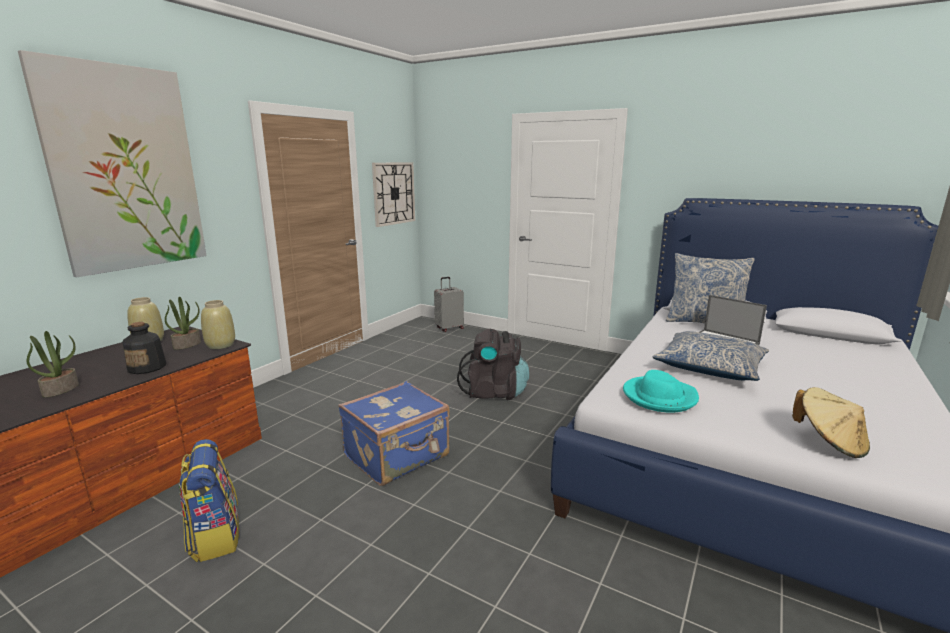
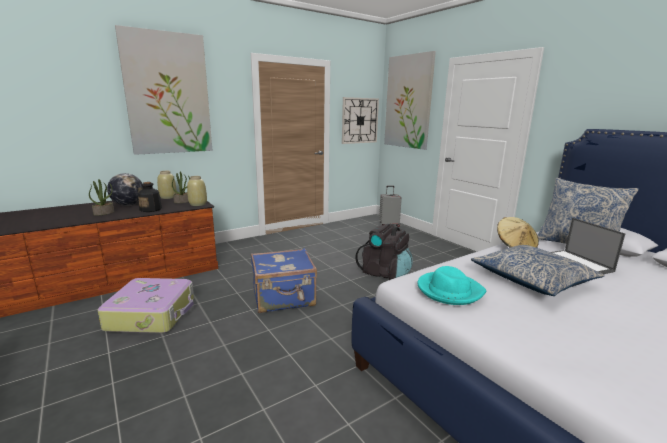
camera: 25 degrees right, 0 degrees up
backpack [179,439,239,562] -> suitcase [98,278,194,333]
beige hat [792,387,870,458] -> beige hat moved to [497,217,539,248]
none -> globe [107,173,143,206]
none -> picture [384,51,436,150]

